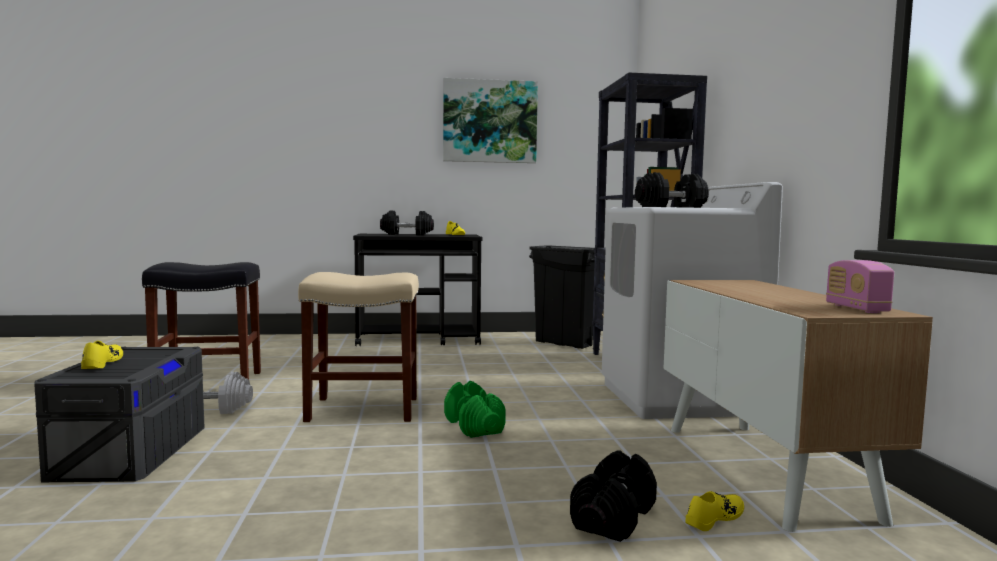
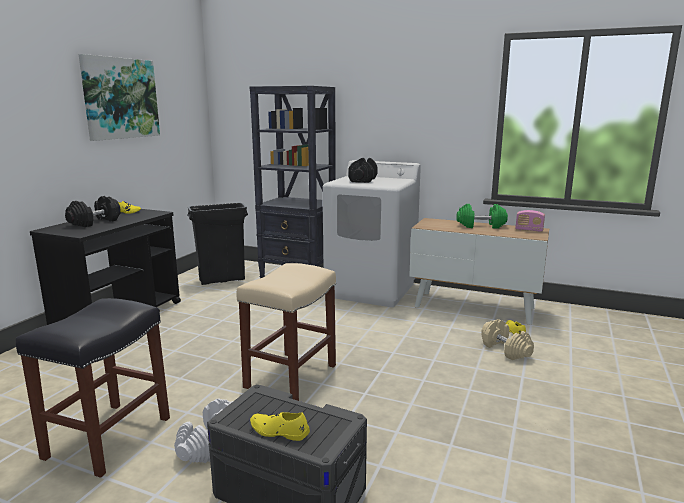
camera: 60 degrees left, 10 degrees up
green dumbbell [444,381,506,438] -> green dumbbell moved to [456,203,508,229]
black dumbbell [570,450,657,542] -> beige dumbbell [481,319,534,360]

